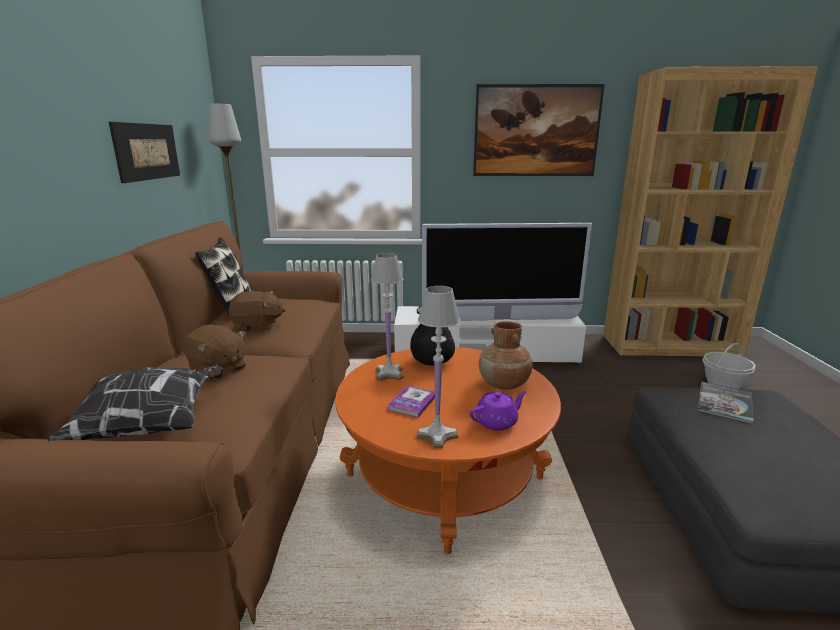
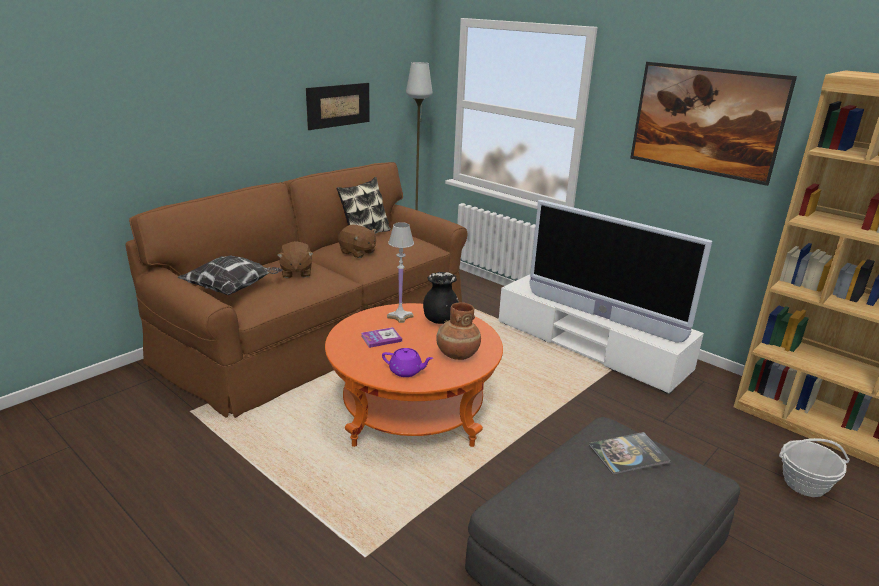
camera: 40 degrees right, 5 degrees up
white table lamp [417,286,460,448] -> none

